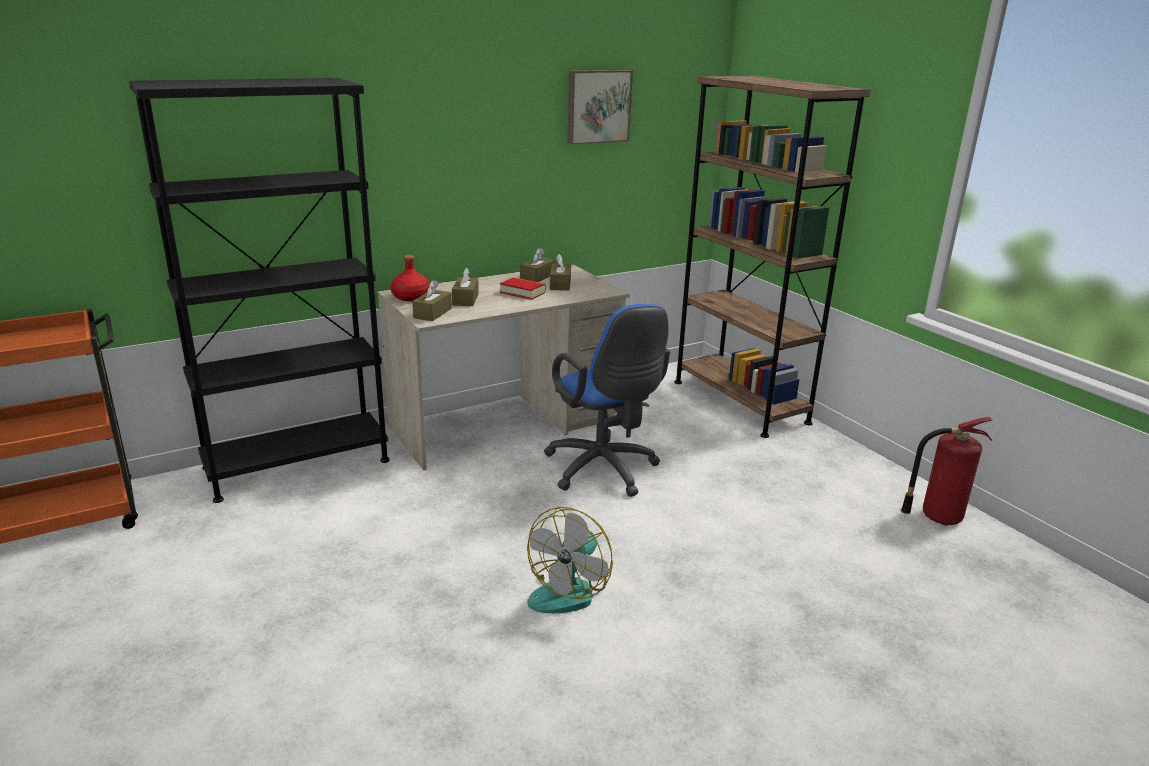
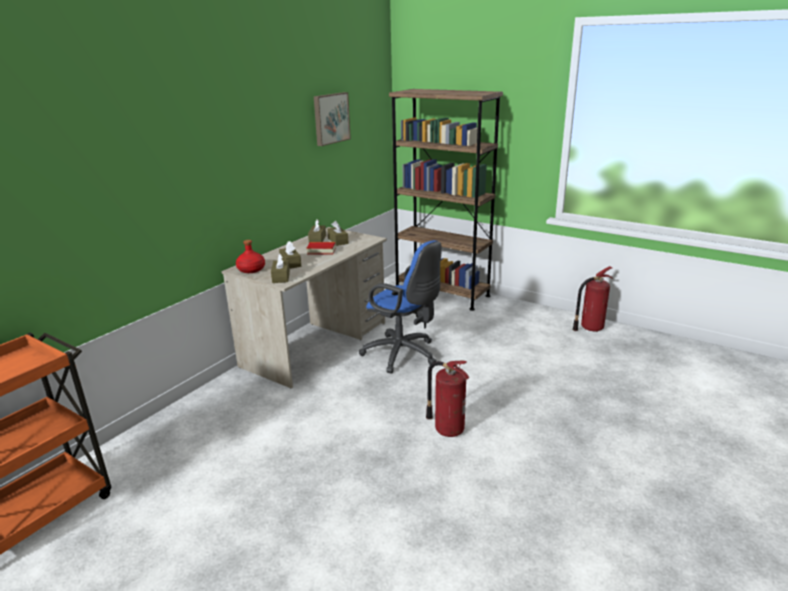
camera: 25 degrees left, 0 degrees up
black bookcase [129,78,390,503] -> none
fan [527,507,613,613] -> fire extinguisher [426,361,469,437]

